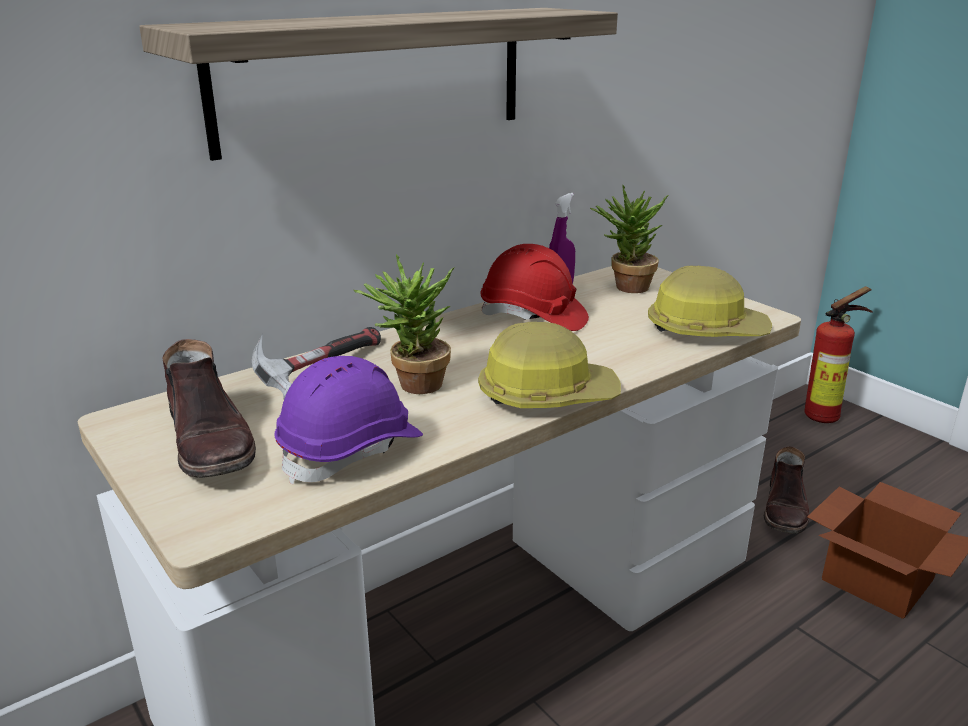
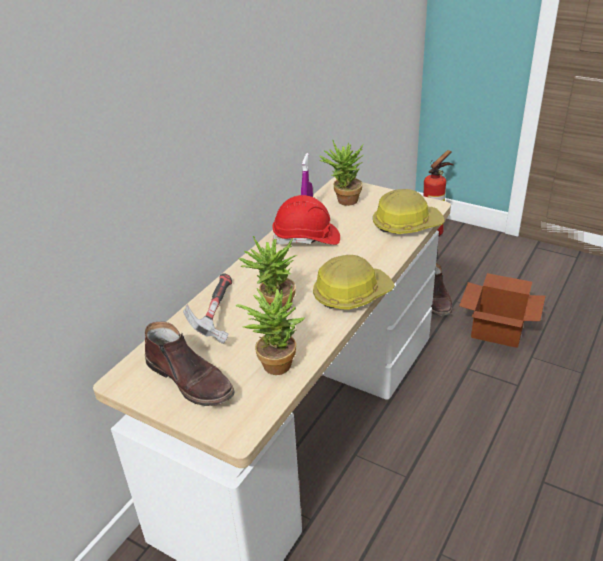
camera: 20 degrees left, 10 degrees up
shelf [139,8,618,161] -> none
purple hard hat [274,356,423,485] -> potted plant [236,286,305,375]

